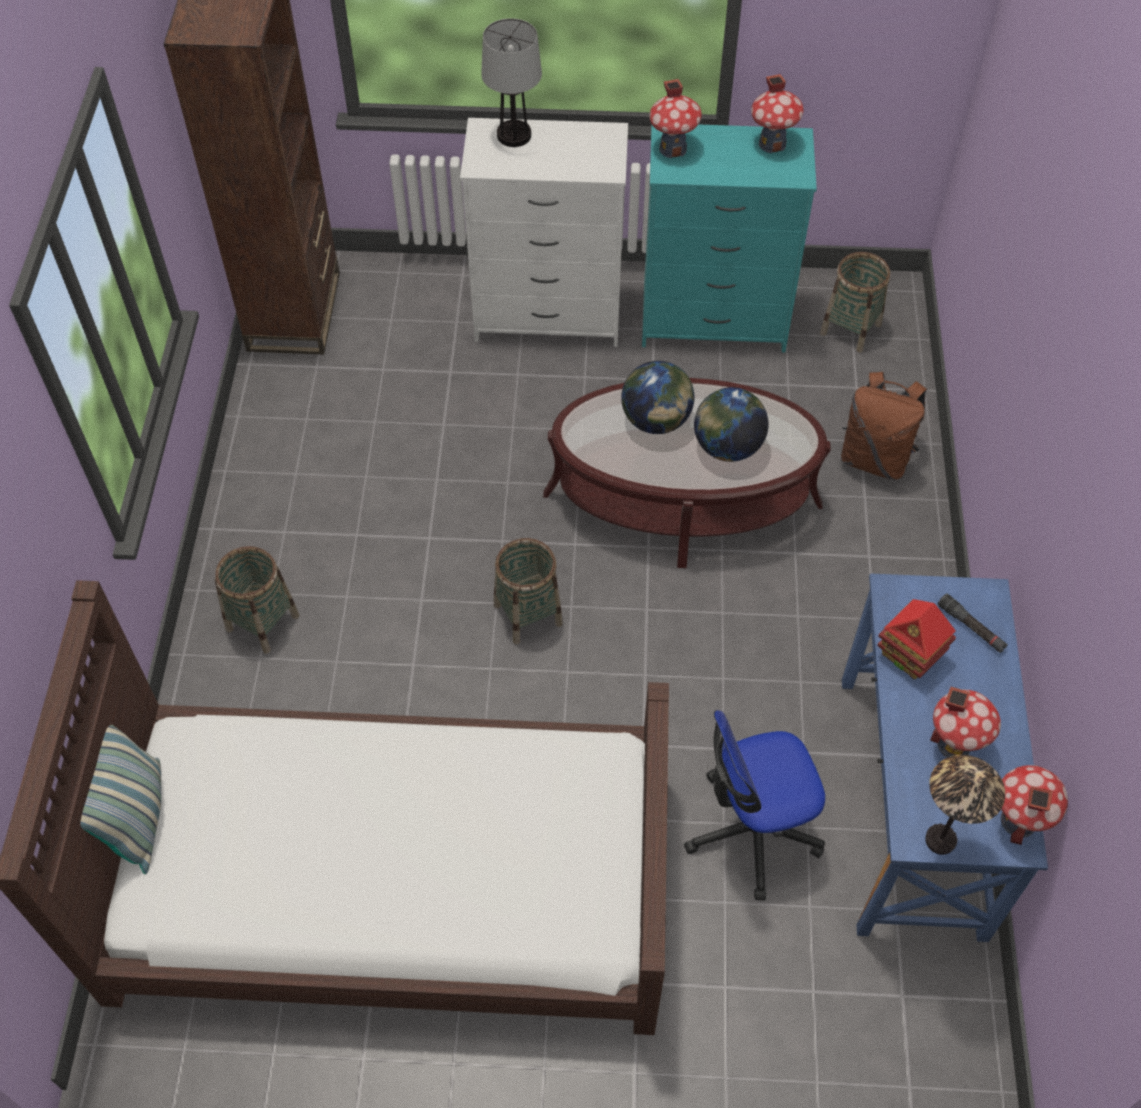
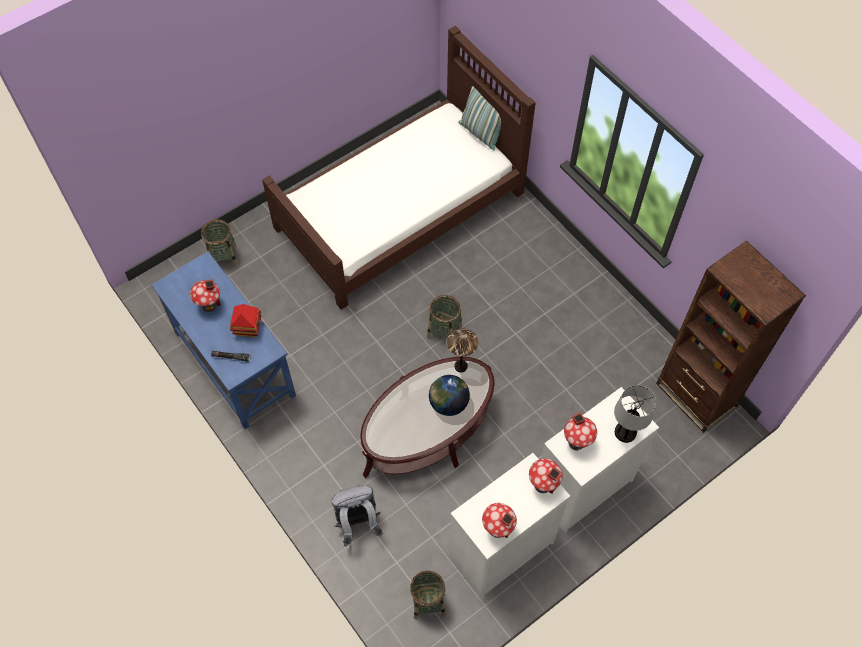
camera: 140 degrees right, 5 degrees up
basket [215,546,299,653] -> basket moved to [201,219,238,267]
turquoise dresser [642,124,817,353] -> white dresser [449,453,570,599]
office chair [684,710,825,900] -> none
globe [694,387,768,462] -> none
brown backpack [841,372,927,480] -> grey backpack [332,485,383,546]
table lamp [925,755,1005,855] -> table lamp moved to [447,329,478,373]
toy house [1001,765,1068,845] -> toy house moved to [564,412,597,451]

